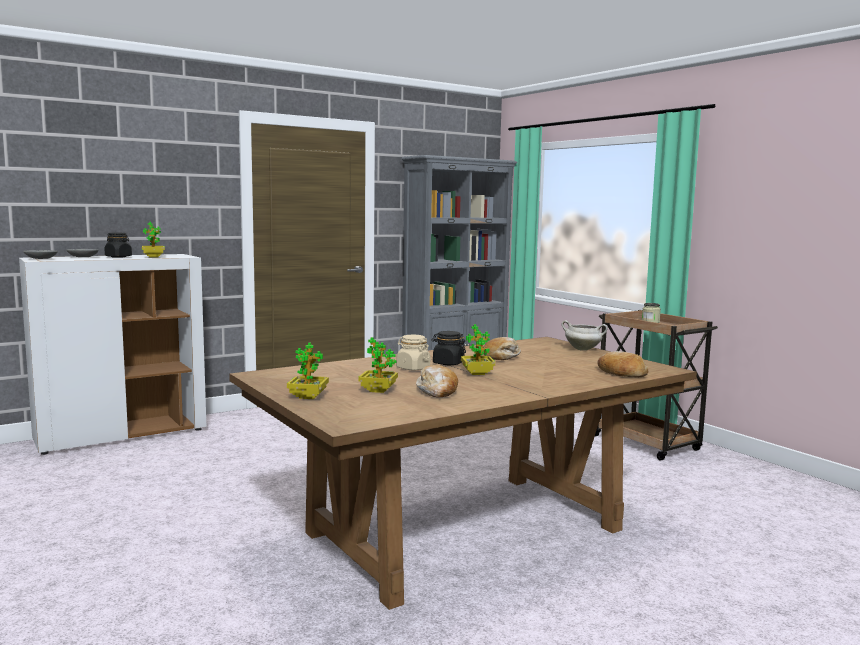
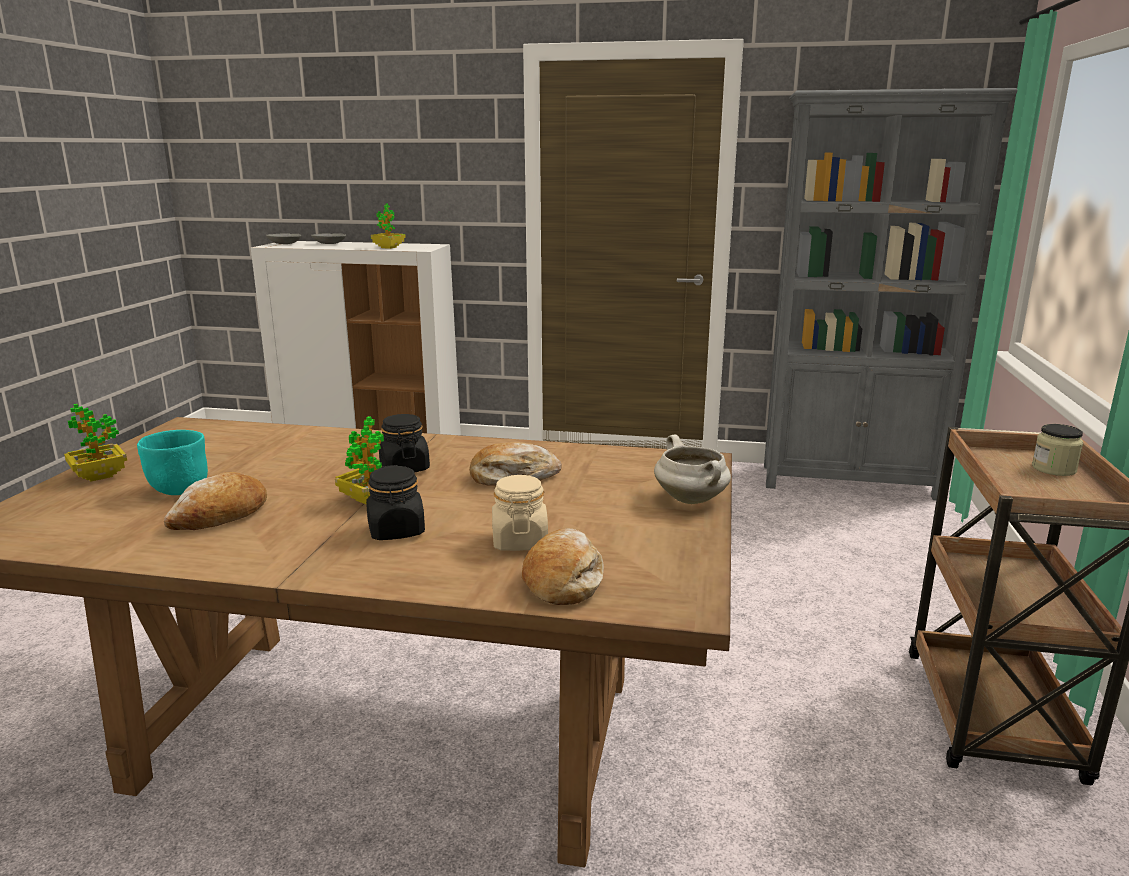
camera: 45 degrees right, 10 degrees up
black jar [105,233,132,258] -> black jar moved to [366,465,425,540]
potted plant [358,337,398,393] -> turquoise bowl [137,430,208,495]
beige jar [396,335,430,370] -> beige jar moved to [492,475,548,551]

